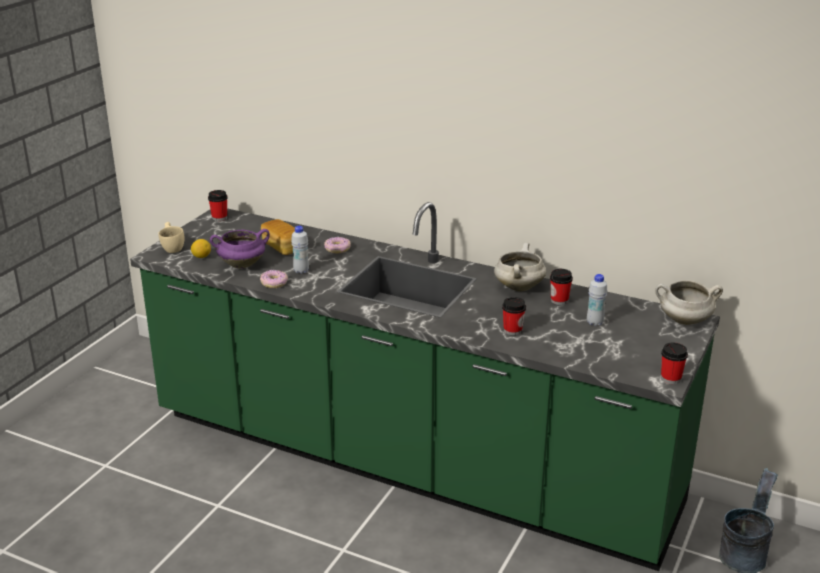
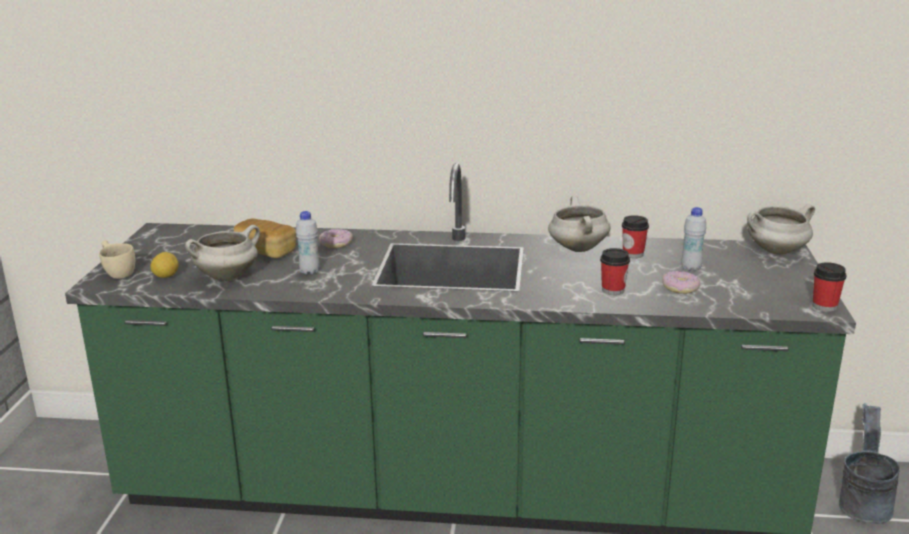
camera: 20 degrees left, 5 degrees down
cup [208,190,228,221] -> none
purple cooking pot [210,229,270,269] -> white cooking pot [185,225,260,281]
donut [260,270,288,288] -> donut moved to [662,271,700,294]

